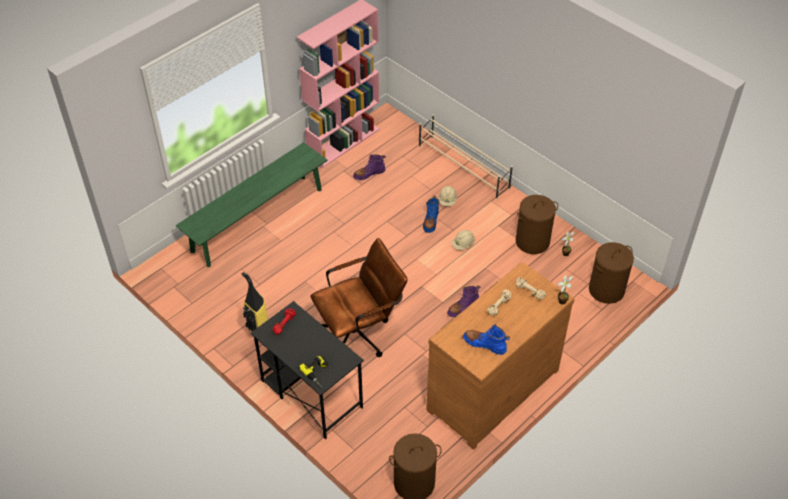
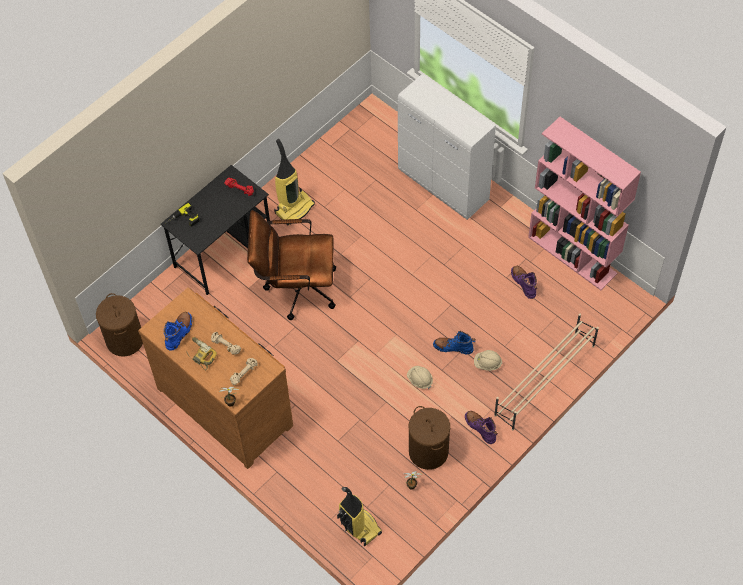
camera: 90 degrees right, 10 degrees up
green bench [176,142,327,267] -> white cabinet [398,74,496,220]
brown office chair [310,238,408,357] -> brown office chair turned 120 degrees clockwise [247,210,336,320]
purple boot [447,285,480,317] -> purple boot moved to [465,411,498,444]
brown laundry basket [589,242,634,304] -> vacuum cleaner [337,487,382,546]
none -> power drill [186,337,217,371]

